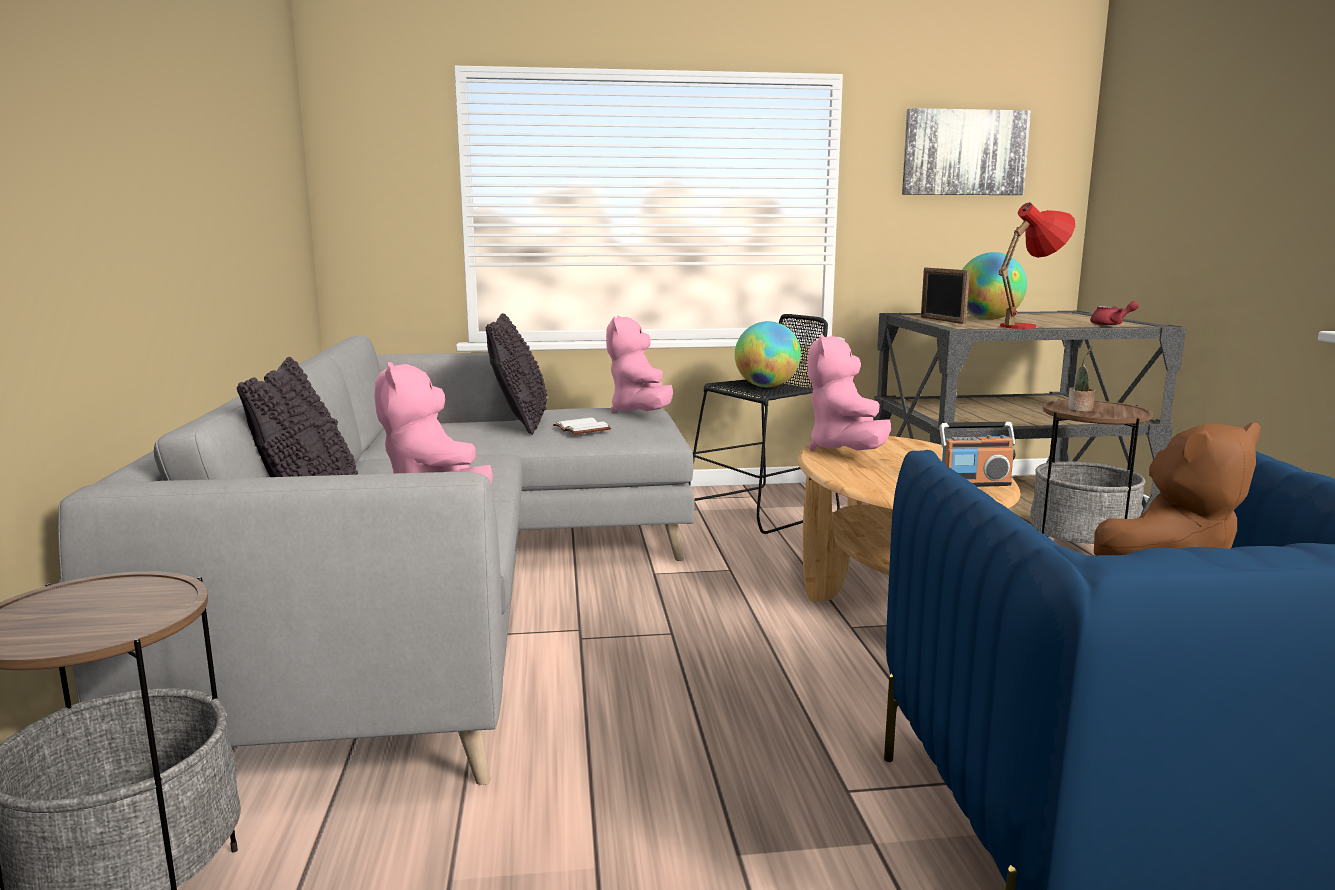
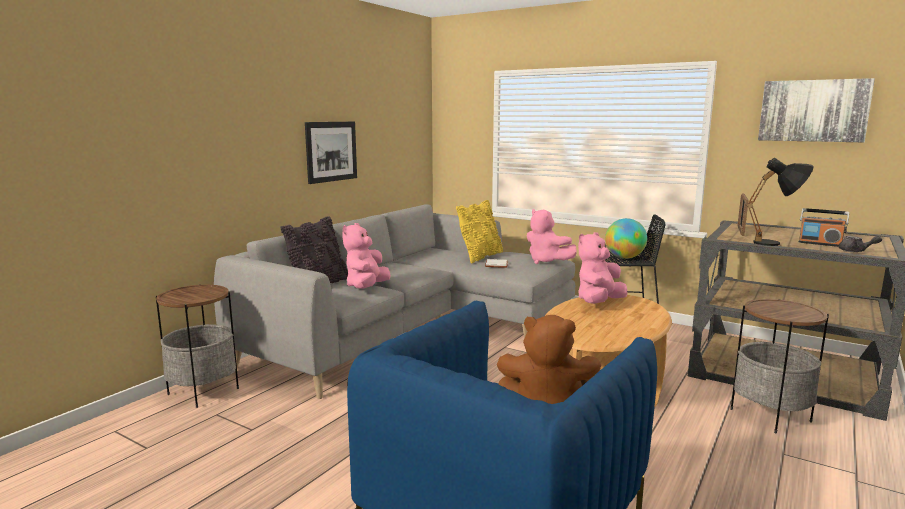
camera: 40 degrees right, 0 degrees up
black pillow [486,313,547,435] -> yellow pillow [456,200,503,264]
pink plush toy [606,316,673,413] -> pink plush toy turned 75 degrees counterclockwise [527,209,577,264]
radio [939,422,1015,487] -> radio moved to [799,208,849,247]
globe [962,252,1027,320] -> none
red table lamp [999,203,1075,329] -> black table lamp [746,158,814,246]
potted plant [1068,347,1095,412] -> none
red teapot [1090,301,1139,326] -> grey teapot [839,236,882,252]
none -> picture [305,122,357,184]

